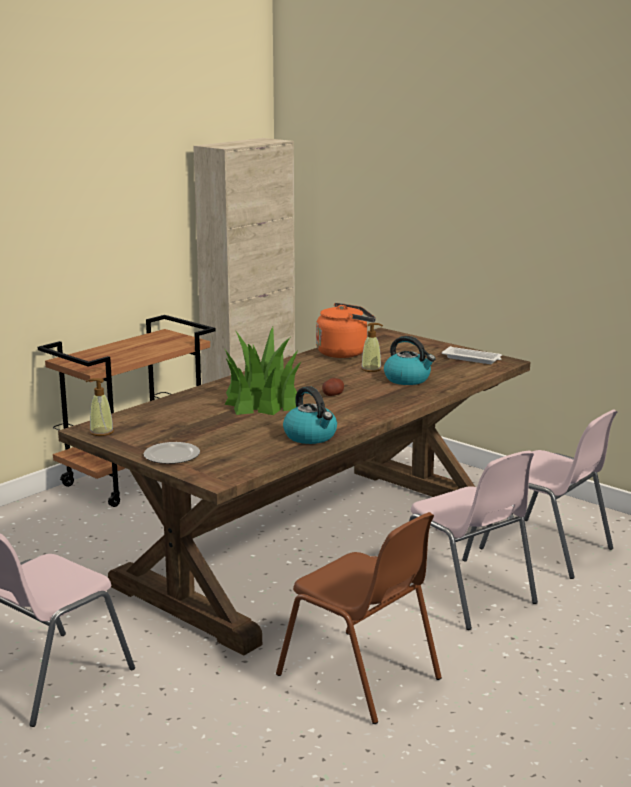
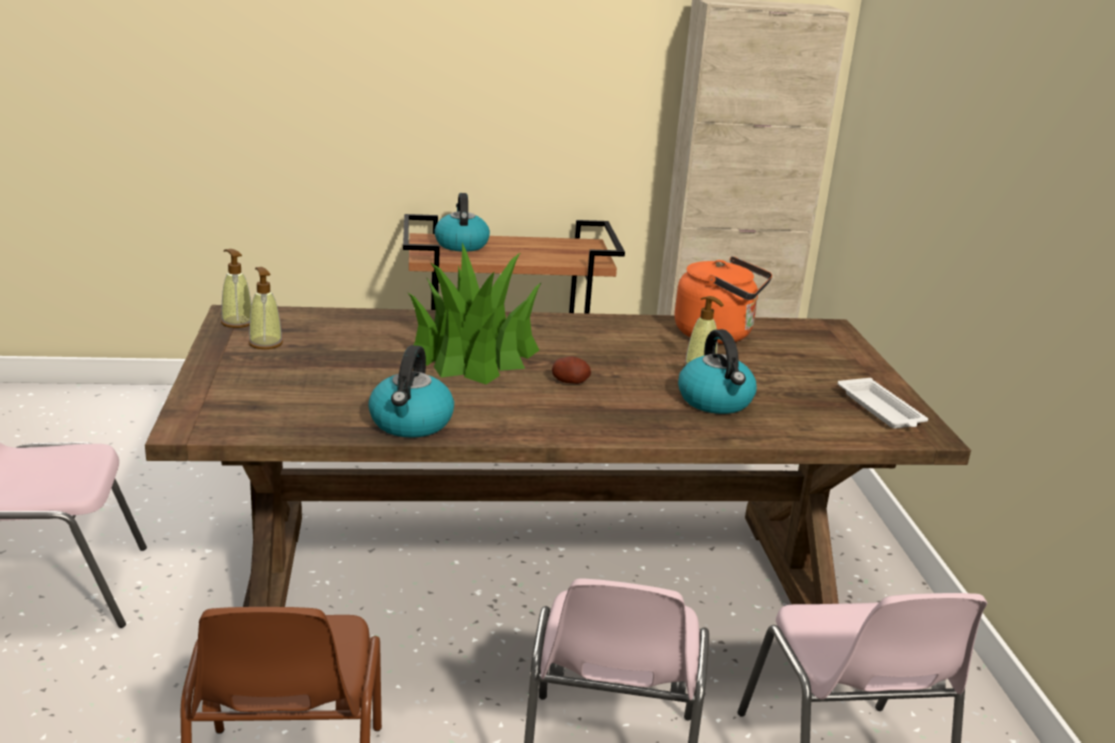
camera: 40 degrees right, 5 degrees up
plate [144,442,200,464] -> none
none -> soap dispenser [249,267,283,349]
none -> kettle [434,193,490,251]

